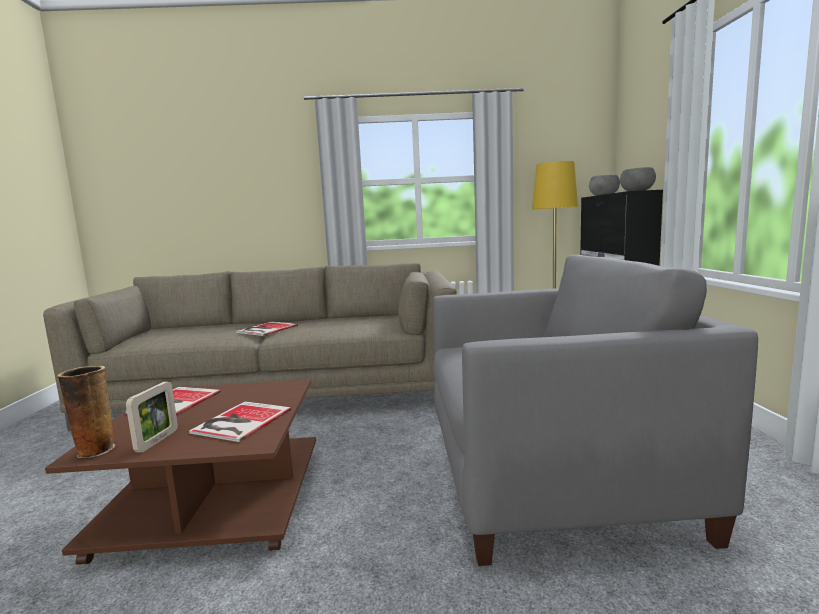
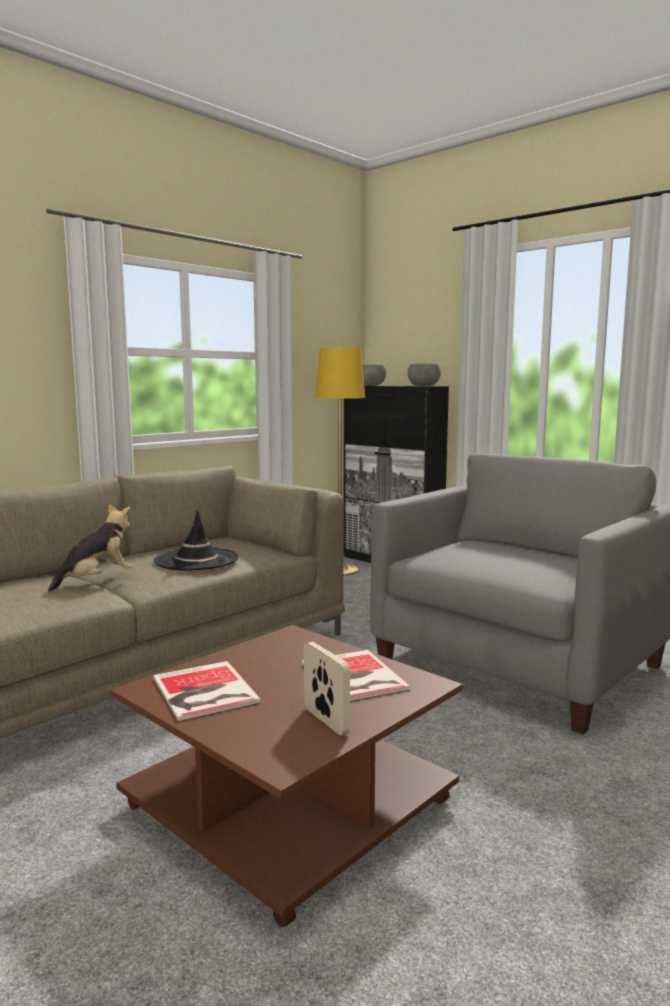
camera: 45 degrees left, 0 degrees up
vase [57,366,115,459] -> none
book [236,321,298,336] -> plush toy [48,504,133,593]
none -> black hat [154,510,239,571]

